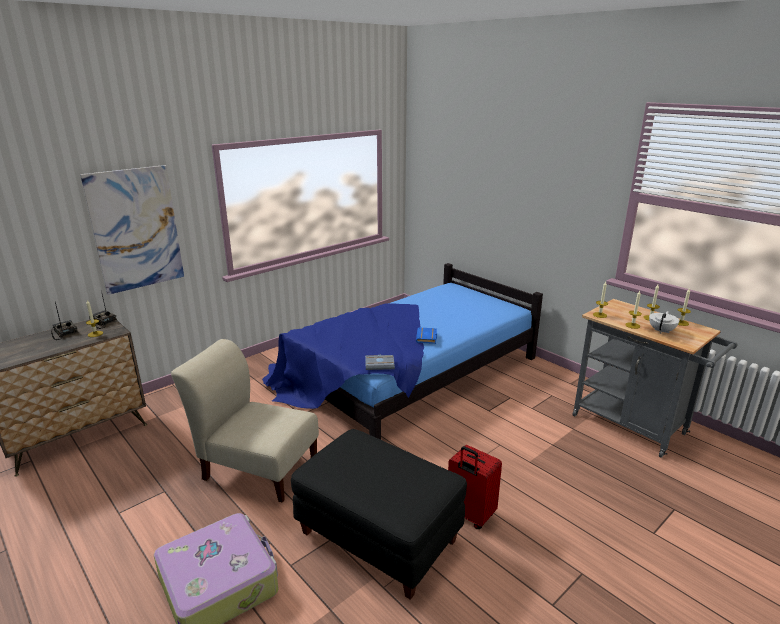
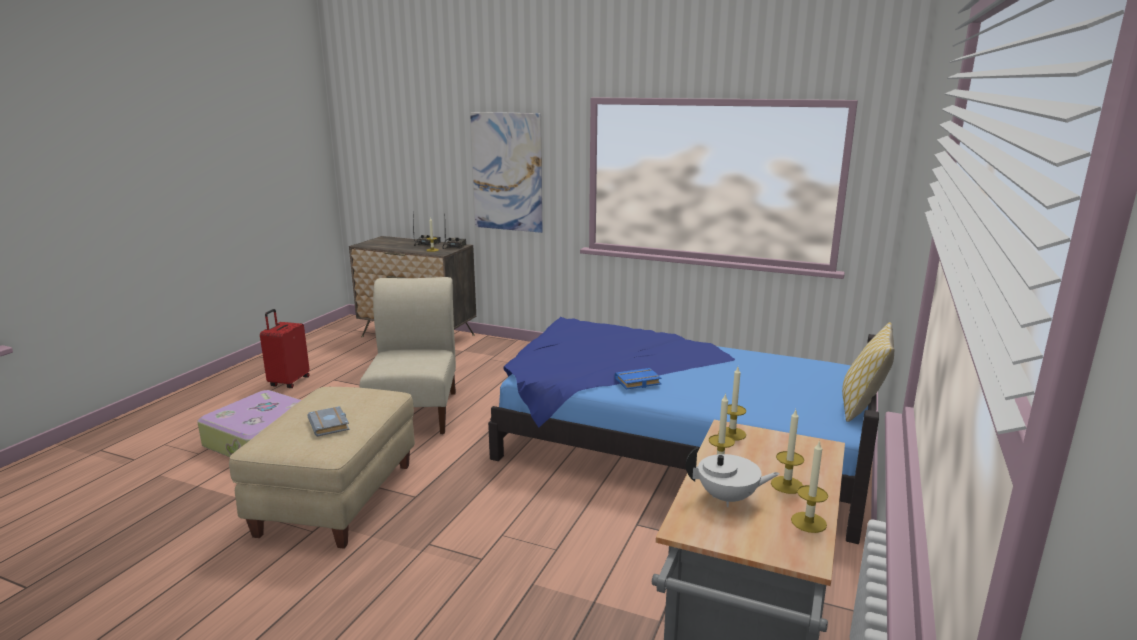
camera: 65 degrees right, 5 degrees down
black ottoman [291,429,467,600] -> beige ottoman [229,387,415,549]
grey book [365,355,395,370] -> grey book moved to [307,406,350,437]
red suitcase [448,445,502,529] -> red suitcase moved to [260,309,310,388]
none -> pillow [842,322,894,422]

